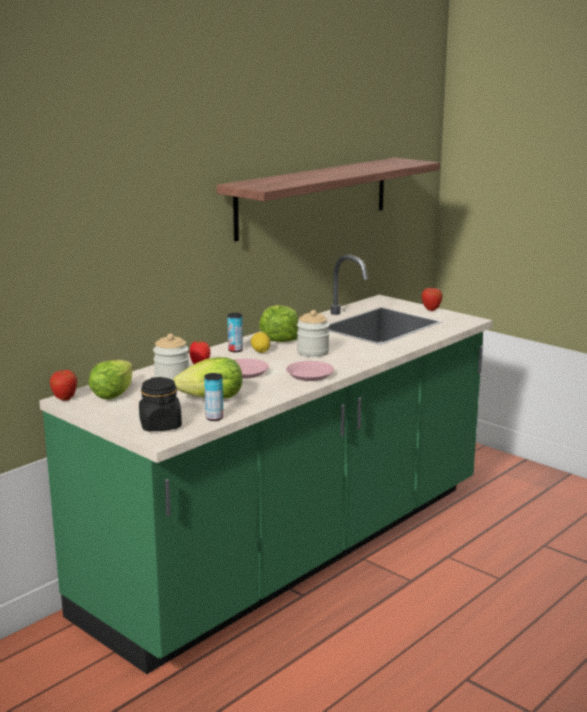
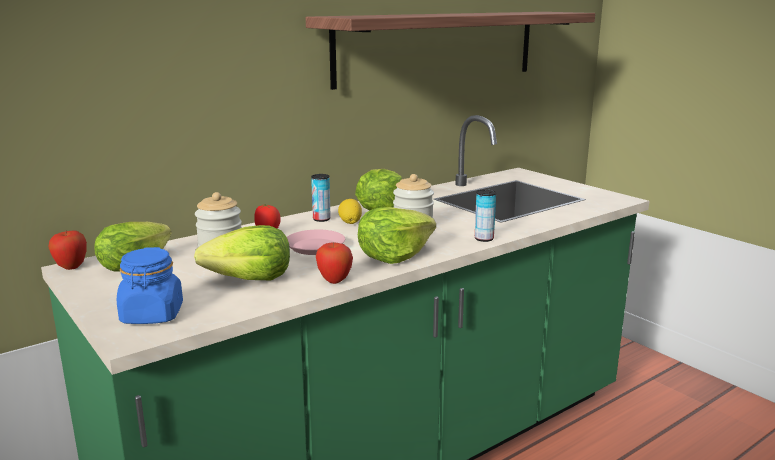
camera: 10 degrees right, 0 degrees up
black jar [139,377,182,431] -> blue jar [117,247,183,324]
can [204,373,223,421] -> can moved to [475,190,496,242]
pink plate [286,361,334,381] -> lettuce [358,207,436,264]
apple [421,287,443,311] -> apple moved to [316,242,353,284]

